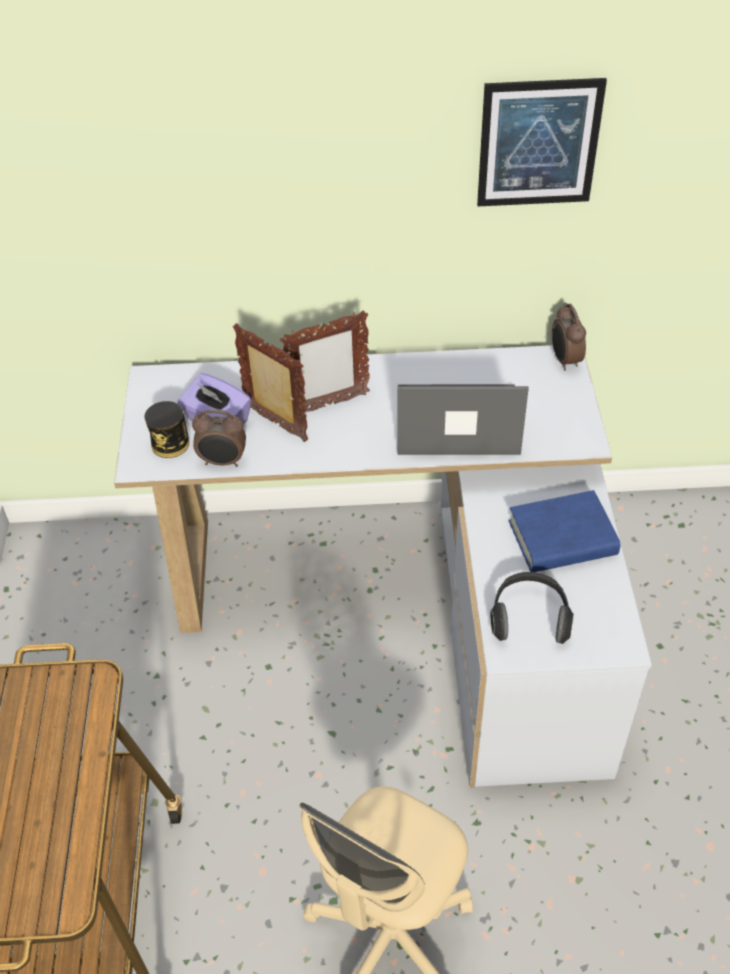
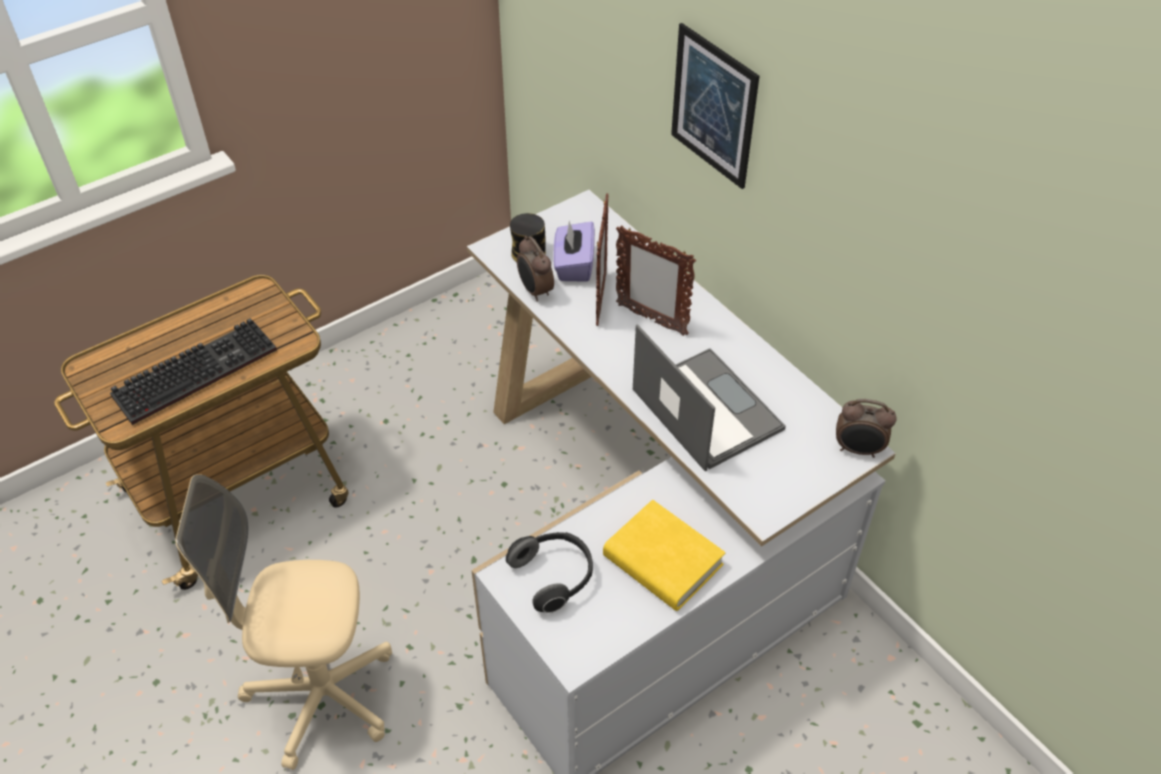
camera: 55 degrees right, 0 degrees up
picture [477,78,607,206] -> picture moved to [671,23,759,189]
blue book [509,490,620,572] -> yellow book [603,500,726,611]
alarm clock [552,303,586,371] -> alarm clock turned 120 degrees counterclockwise [836,399,896,458]
none -> keyboard [110,318,277,425]

